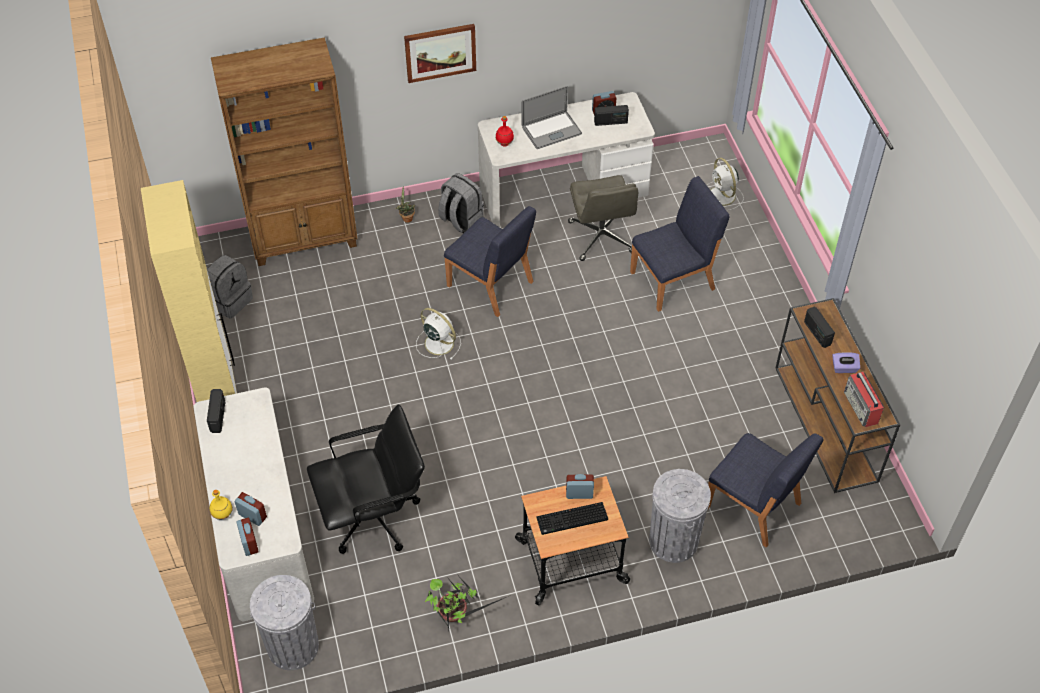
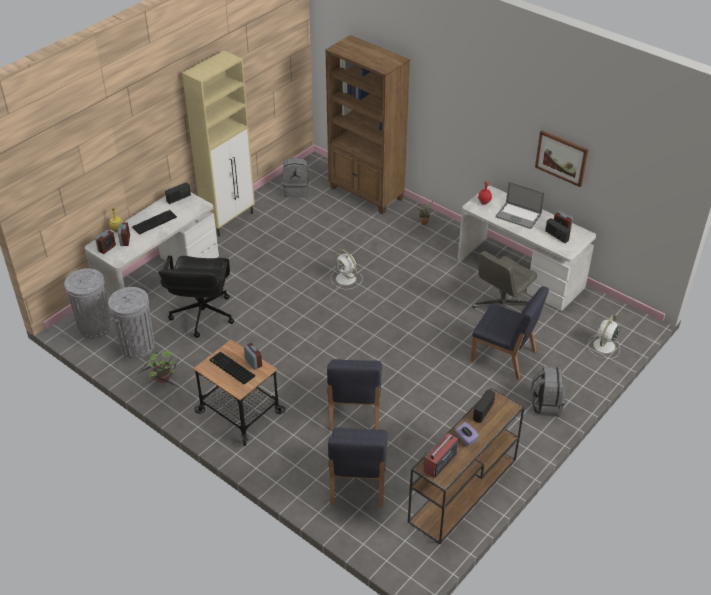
camera: 55 degrees right, 10 degrees down
black office chair [307,405,425,554] -> black office chair turned 60 degrees clockwise [158,256,234,338]
picture [404,24,476,83] -> picture moved to [535,130,588,187]
white fan [416,308,461,360] -> white fan turned 135 degrees clockwise [331,249,363,290]
grey backpack [438,173,484,234] -> grey backpack moved to [531,367,565,416]
blue chair [444,206,536,317] -> blue chair moved to [327,359,382,431]
grey trash can [649,469,711,563] -> grey trash can moved to [108,287,155,358]
none -> keyboard [132,210,177,235]

